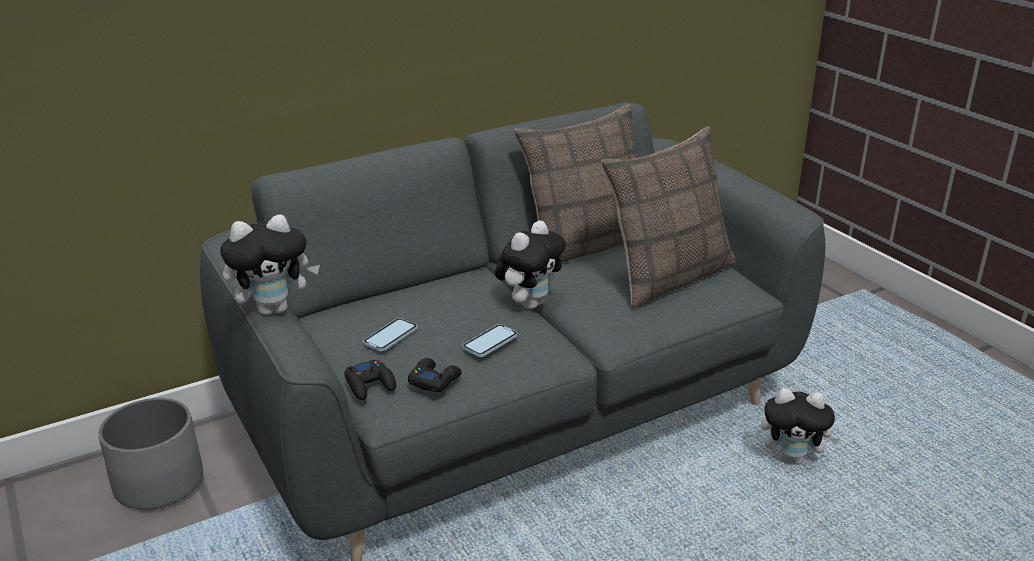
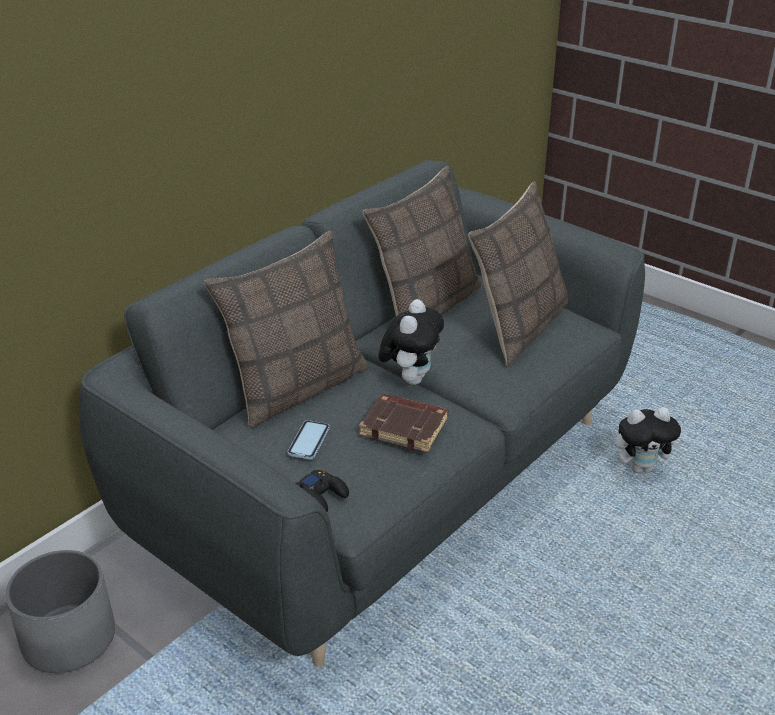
camera: 20 degrees left, 5 degrees up
plush toy [220,214,320,315] -> none
black game controller [408,358,462,392] -> none
phone [462,324,518,357] -> brown book [359,394,448,453]
none -> pillow [204,231,368,429]

